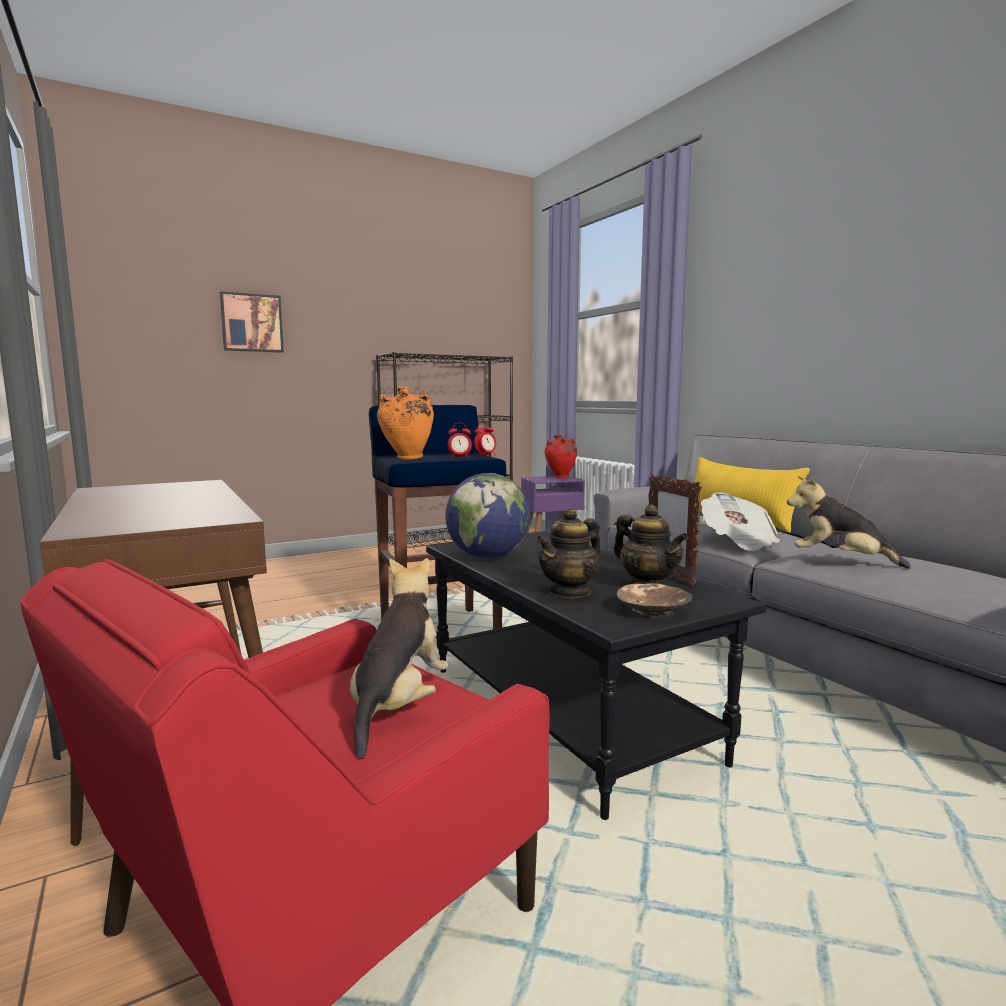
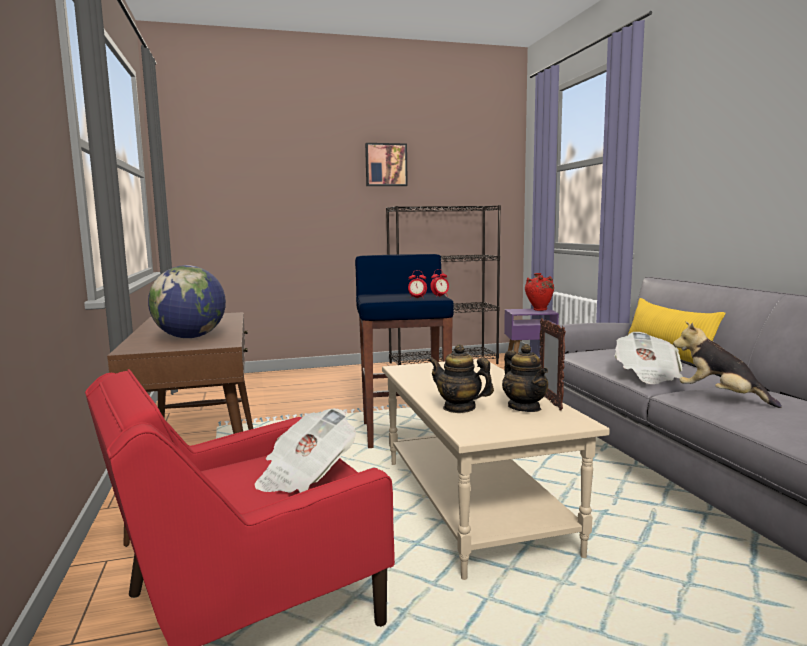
camera: 15 degrees right, 0 degrees up
picture [220,291,284,353] -> picture moved to [365,143,408,186]
plush toy [350,558,448,759] -> newspaper [255,408,356,493]
orange vase [377,387,434,460] -> none
black coffee table [426,531,766,820] -> beige coffee table [382,359,610,580]
globe [445,473,530,558] -> globe moved to [148,265,226,338]
teapot [536,508,601,599] -> teapot turned 60 degrees clockwise [429,344,494,413]
brown bowl [617,583,692,618] -> none

